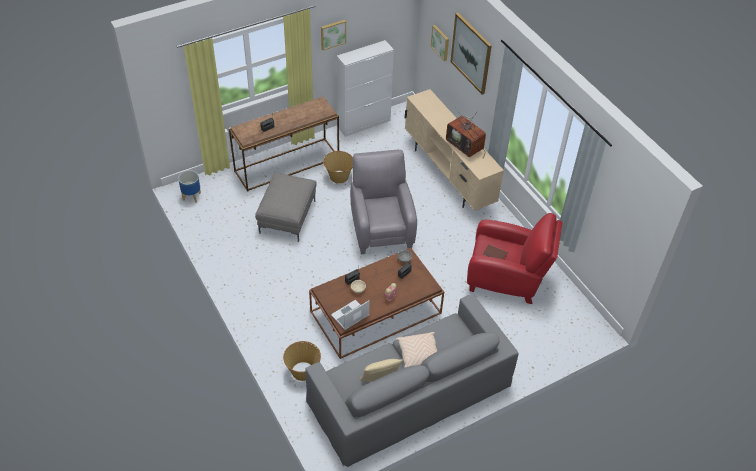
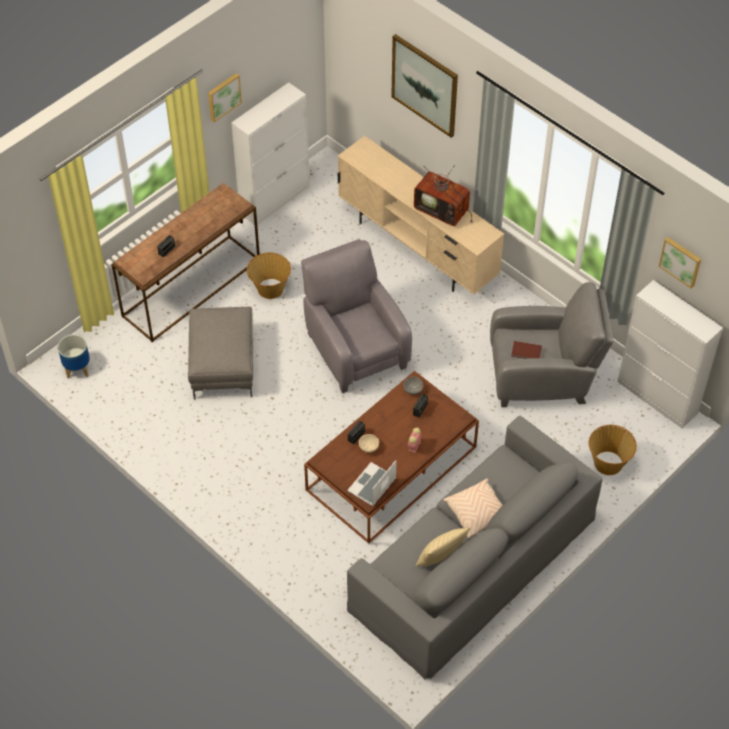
camera: 15 degrees left, 5 degrees up
basket [283,341,321,381] -> basket moved to [589,425,637,475]
picture [431,25,449,61] -> picture moved to [658,237,701,289]
red armchair [467,213,562,304] -> grey armchair [490,282,613,407]
none -> white cabinet [618,280,723,429]

